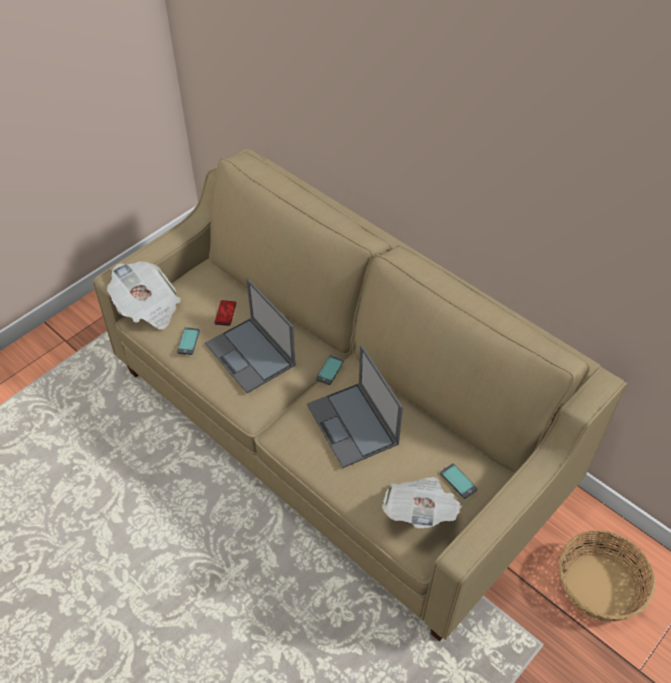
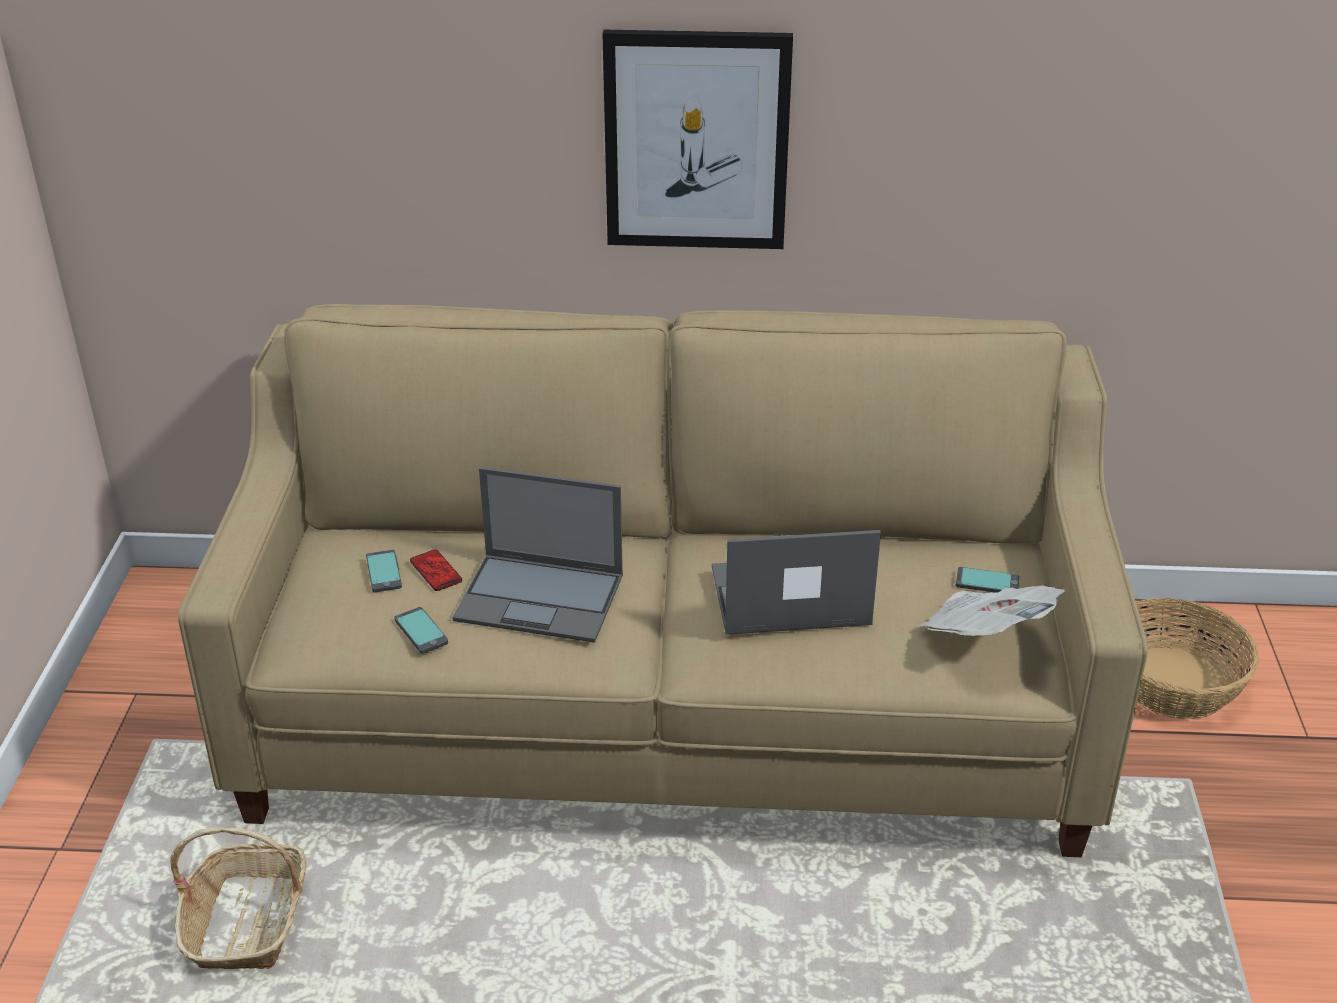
camera: 40 degrees left, 15 degrees down
newspaper [107,261,181,329] -> none
laptop [307,345,403,468] -> laptop turned 150 degrees clockwise [712,530,881,635]
phone [316,355,344,385] -> phone moved to [366,550,402,592]
none -> basket [170,827,307,969]
none -> picture [603,30,793,249]

